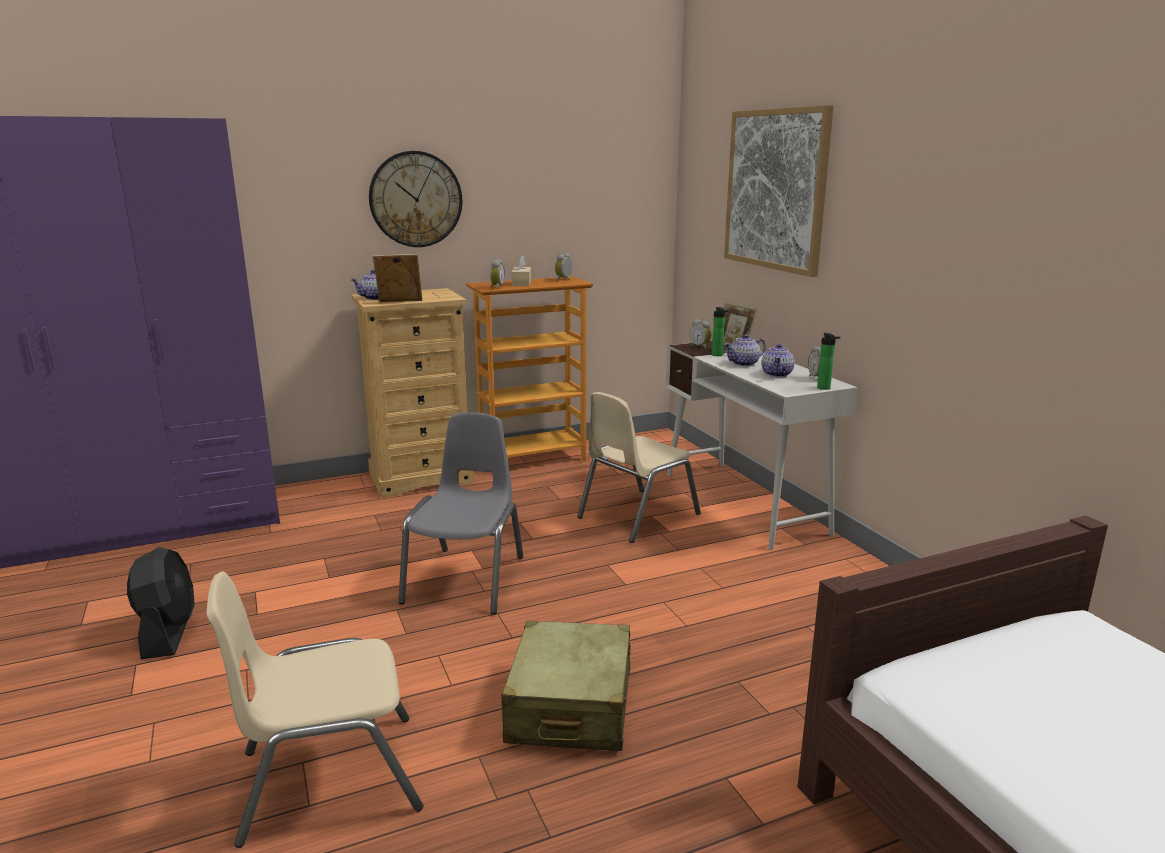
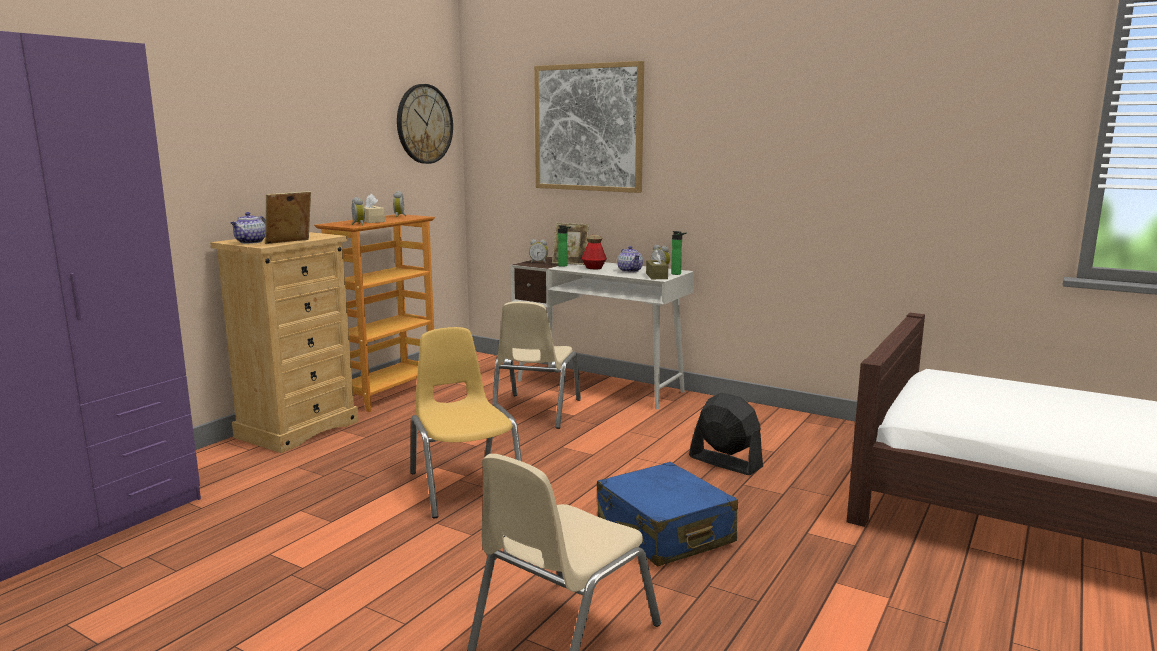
camera: 35 degrees left, 5 degrees down
black fan [127,547,195,659] -> black fan moved to [689,392,763,475]
wall clock [369,151,462,247] -> wall clock moved to [397,84,453,164]
grey chair [398,412,523,614] -> yellow chair [410,327,522,518]
beige suitcase [501,621,631,751] -> blue suitcase [597,462,738,567]
teapot [724,334,766,366] -> bottle [582,235,607,269]
none -> brown tissue box [646,249,668,279]

